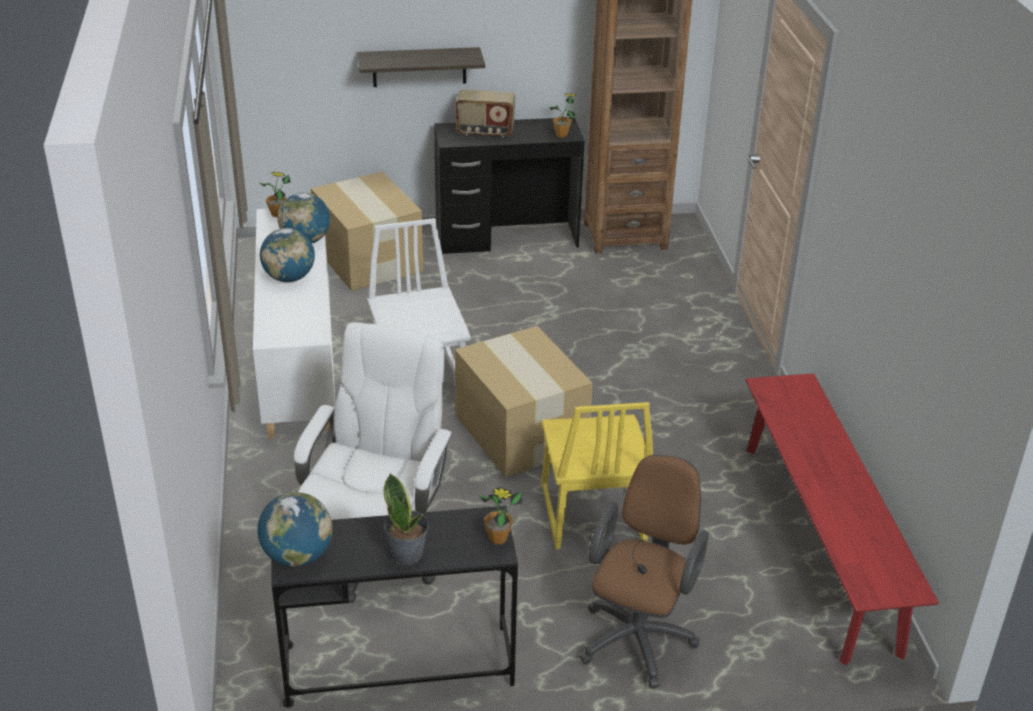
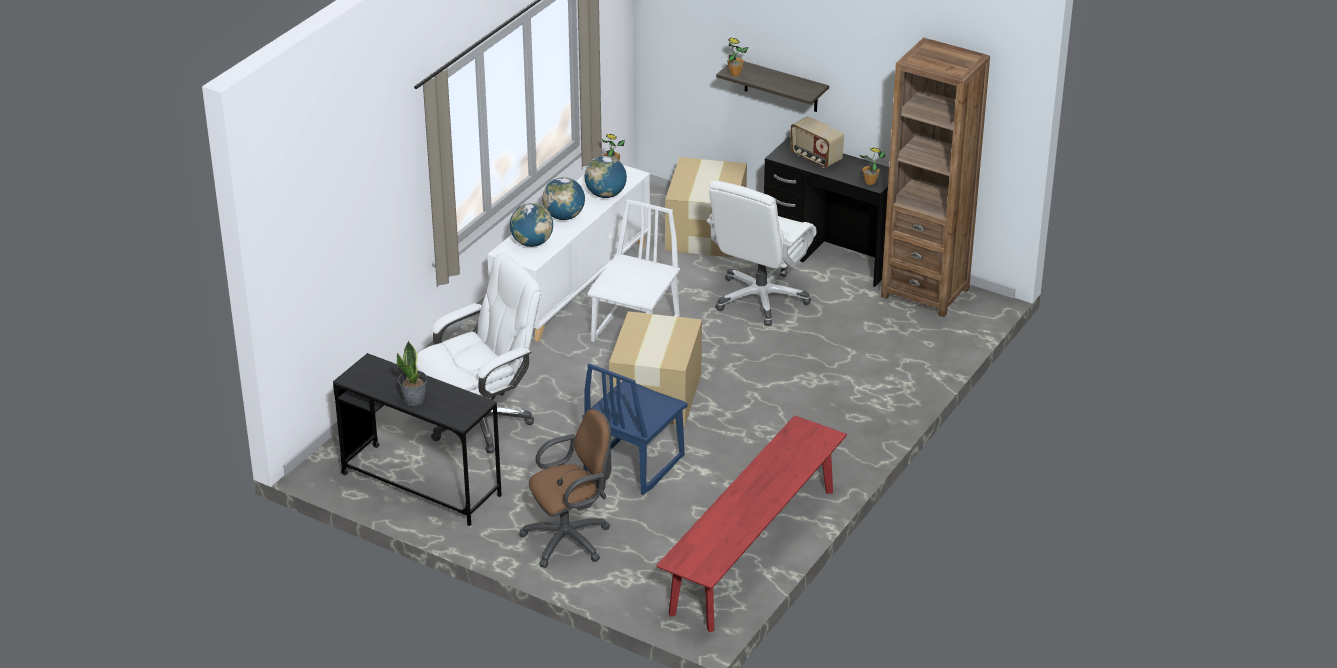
camera: 40 degrees right, 0 degrees up
globe [257,492,333,567] -> globe moved to [510,203,553,247]
potted plant [477,487,522,544] -> potted plant moved to [727,38,748,76]
yellow chair [541,402,653,549] -> blue chair [583,363,688,495]
none -> white office chair [707,180,817,326]

